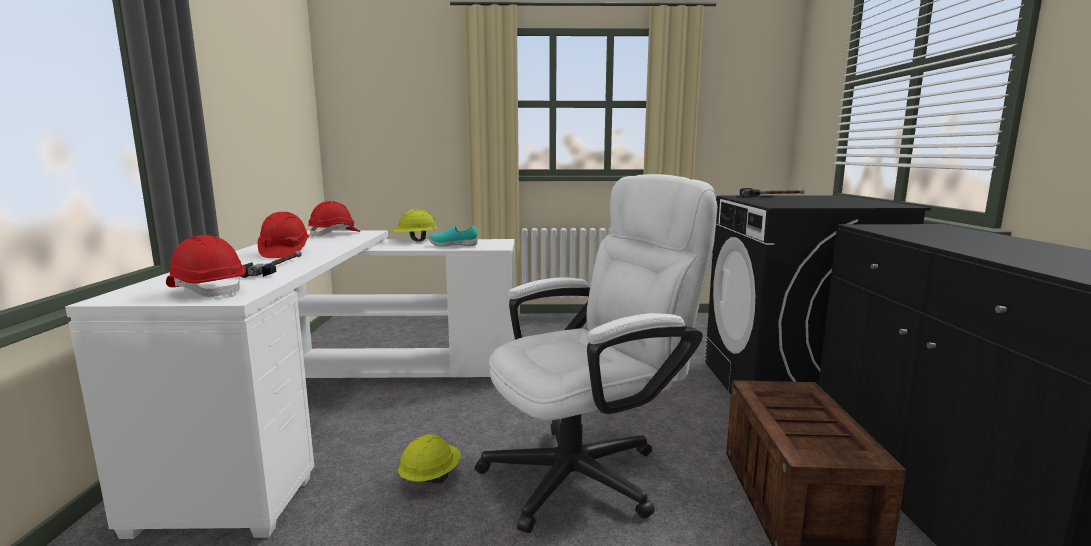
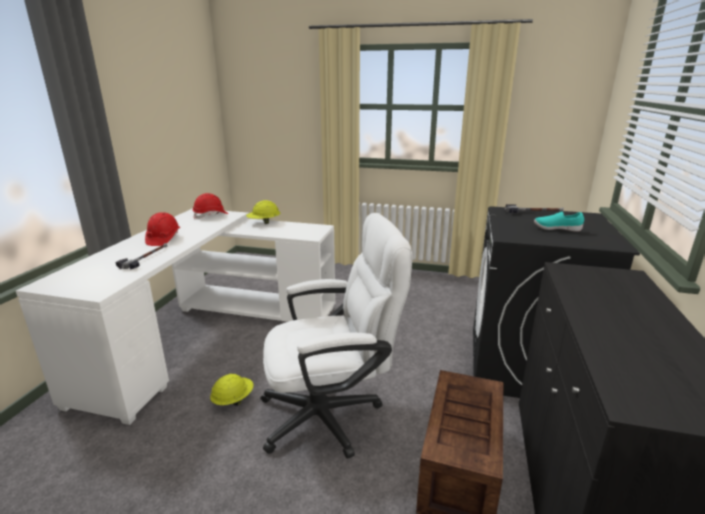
camera: 15 degrees right, 10 degrees up
red hard hat [166,235,246,297] -> none
turquoise shoe [428,226,478,247] -> turquoise shoe moved to [534,211,584,232]

